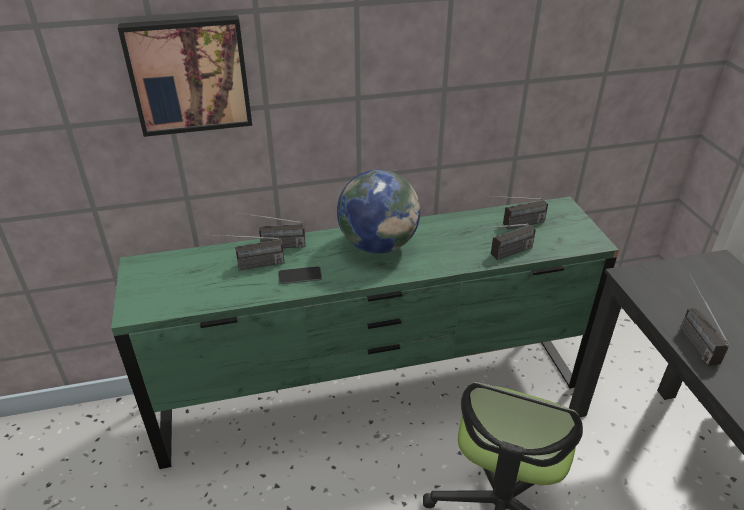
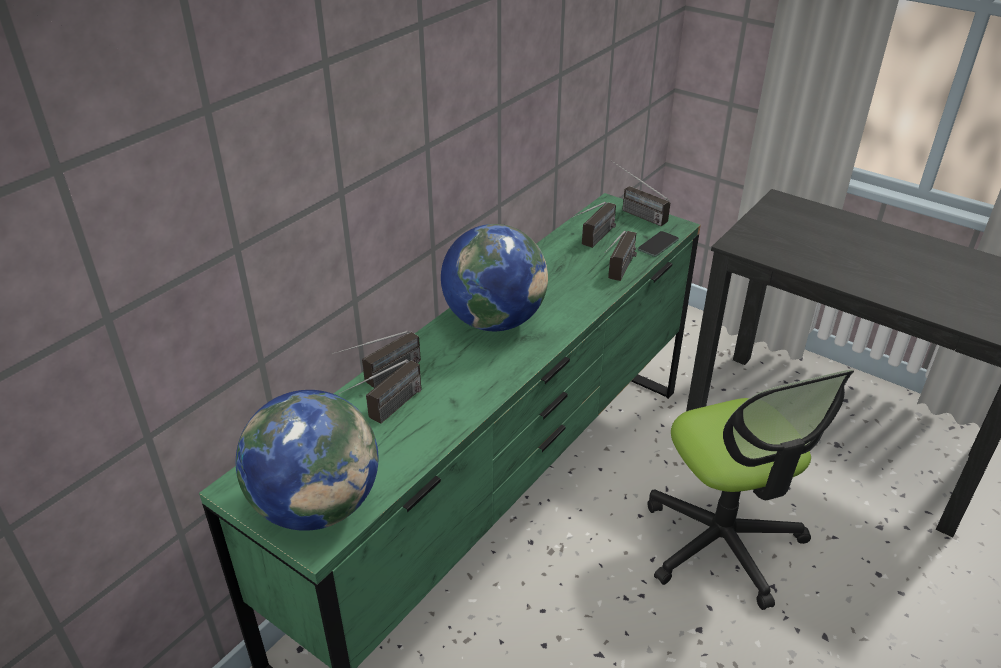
camera: 40 degrees left, 0 degrees up
picture [118,15,252,137] -> none
phone [278,266,322,284] -> phone moved to [638,231,679,257]
radio [680,274,729,366] -> radio moved to [611,160,671,226]
none -> globe [236,390,378,531]

